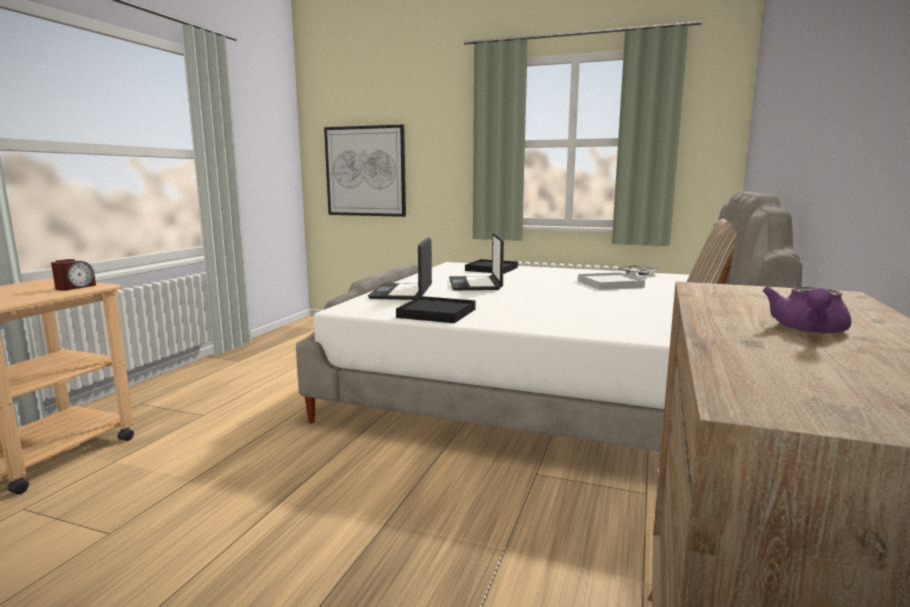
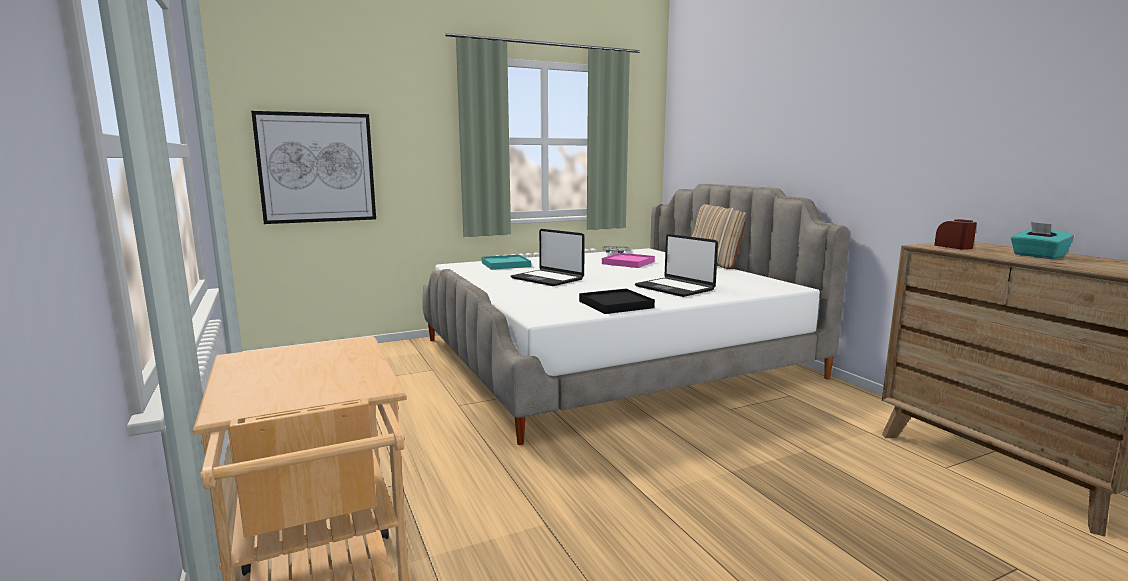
camera: 45 degrees left, 0 degrees up
alarm clock [51,259,96,291] -> alarm clock moved to [934,219,977,250]
laptop [368,237,432,300] -> laptop moved to [635,234,718,297]
black tray [465,259,518,274] -> turquoise tray [482,255,531,270]
white tray [578,272,645,290] -> pink tray [602,253,655,268]
purple teapot [762,287,851,333] -> turquoise tissue box [1011,222,1074,259]

